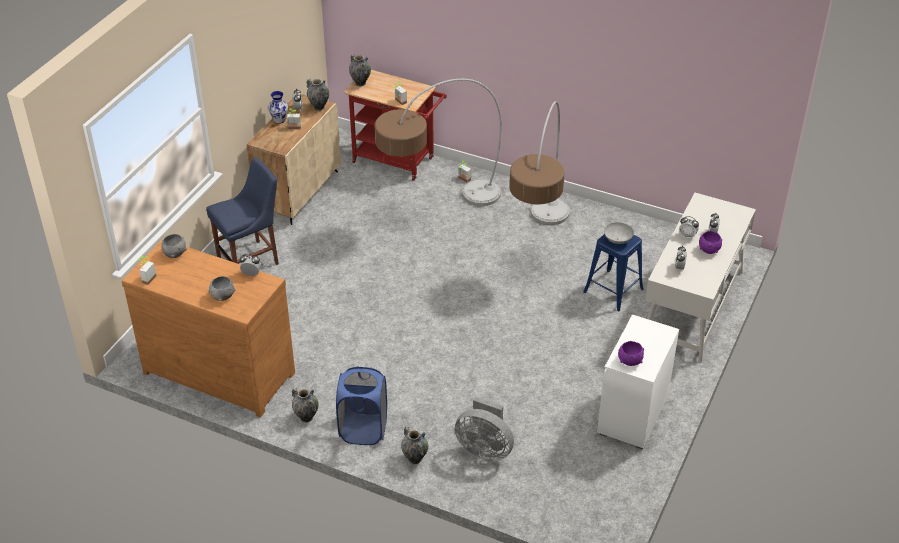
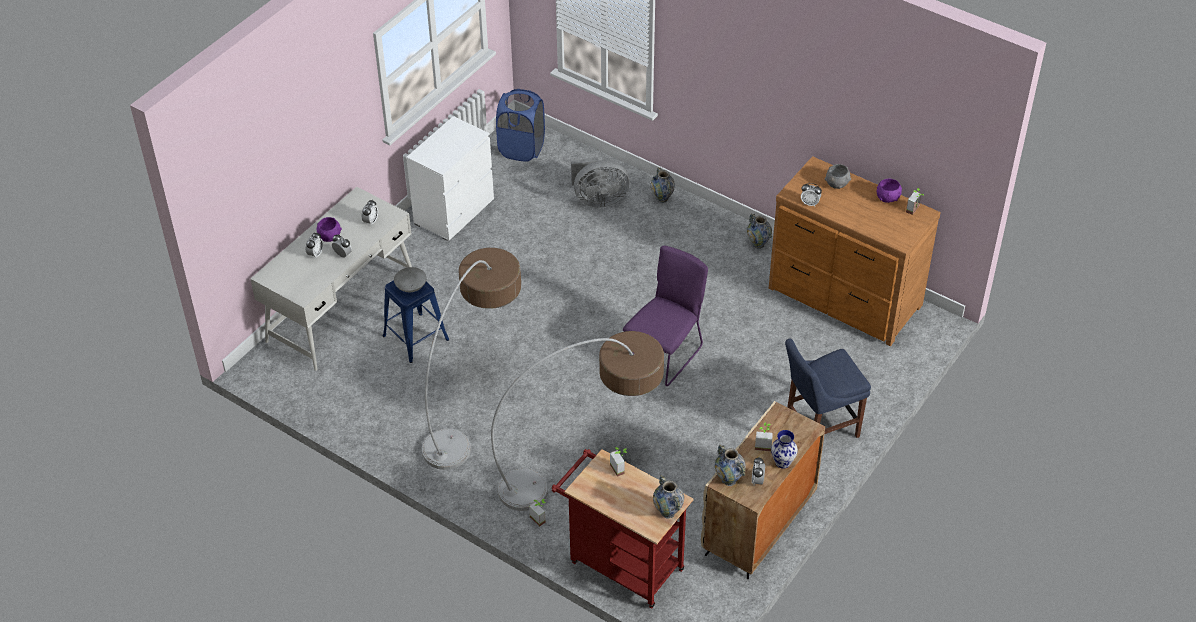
camera: 170 degrees left, 5 degrees up
grey bowl [161,234,187,258] -> none
blue laundry basket [336,367,387,445] -> blue laundry basket moved to [496,89,545,162]
grey fan [455,396,514,461] -> grey fan turned 135 degrees clockwise [571,157,629,207]
purple bowl [618,341,644,366] -> purple bowl moved to [876,179,902,203]
none -> purple chair [623,246,708,386]

